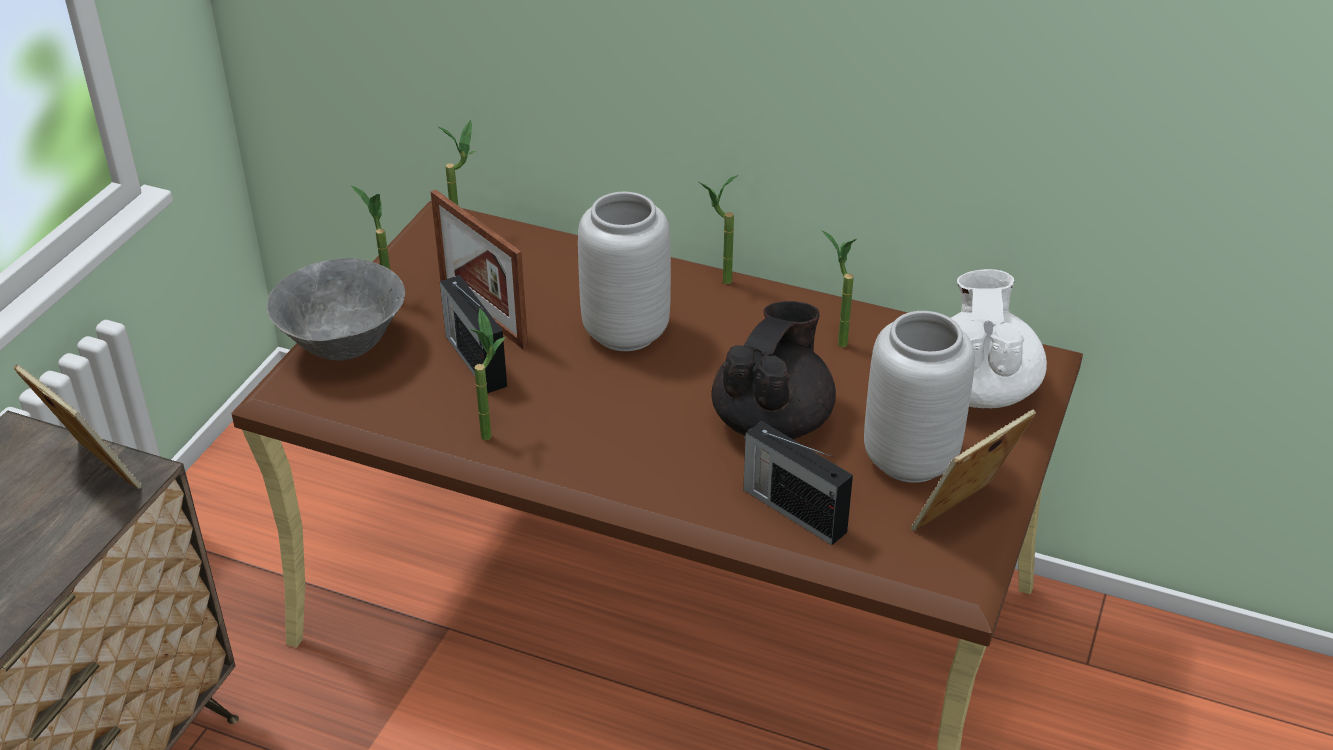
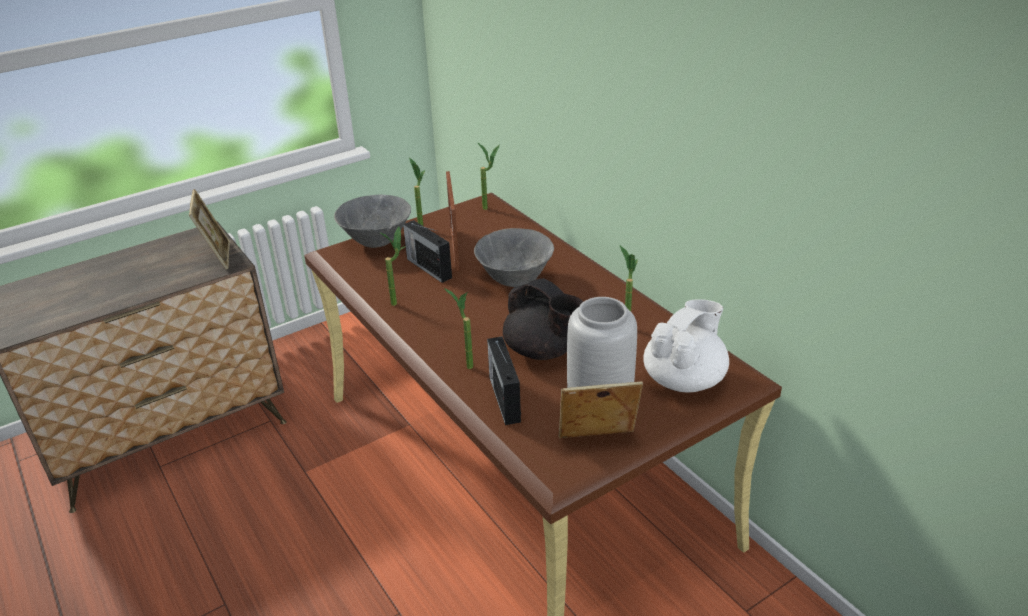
camera: 35 degrees right, 5 degrees down
radio [440,275,507,393] -> radio turned 45 degrees counterclockwise [403,220,452,283]
grey vase [578,192,671,351] -> grey bowl [474,228,554,287]
potted plant [699,175,738,284] -> potted plant moved to [444,288,473,369]
black teapot [711,301,836,439] -> black teapot turned 75 degrees clockwise [503,278,583,360]

